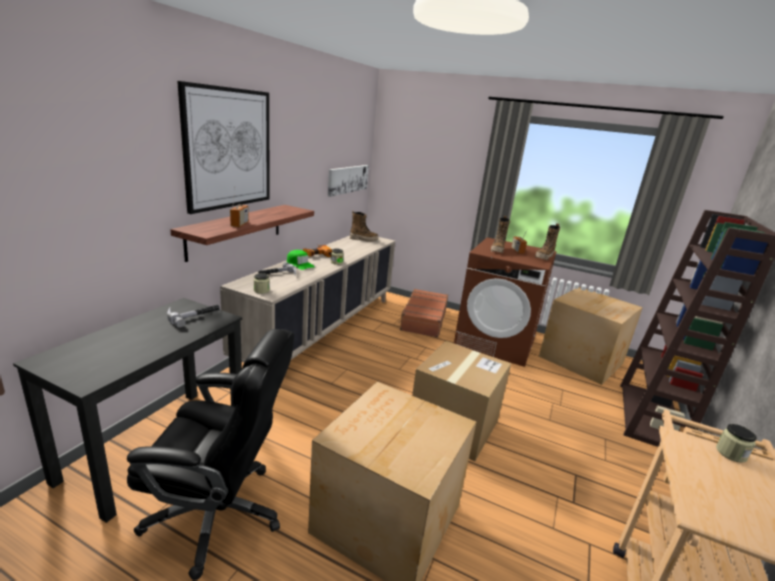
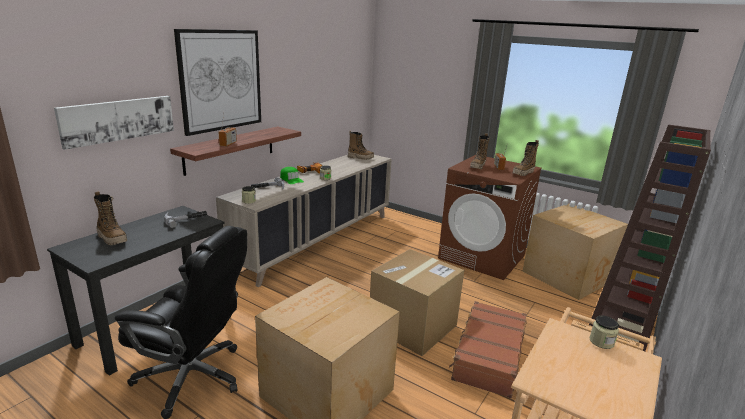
camera: 10 degrees right, 0 degrees up
picture [328,165,369,197] -> picture moved to [54,96,174,150]
brown suitcase [398,289,448,338] -> brown suitcase moved to [449,301,527,398]
none -> boot [94,191,127,245]

